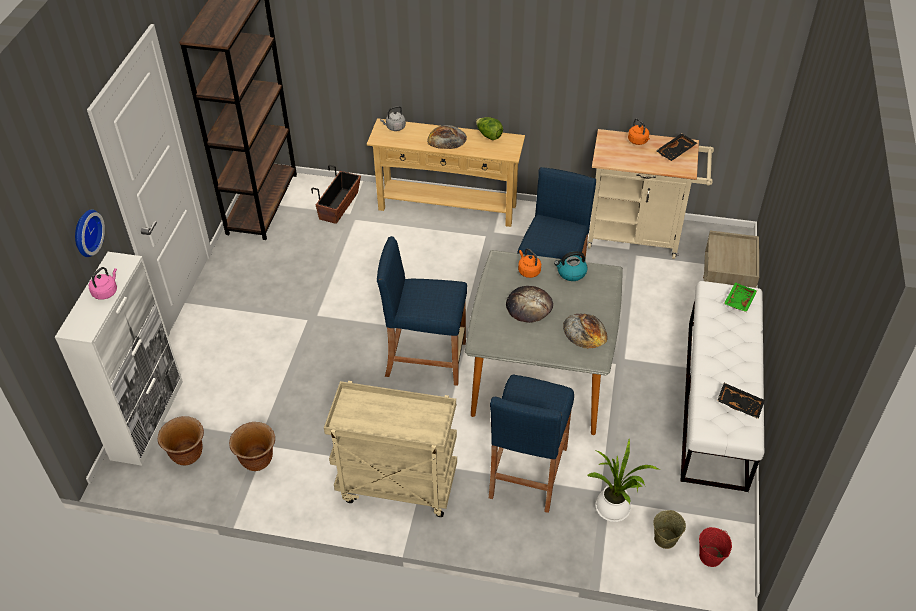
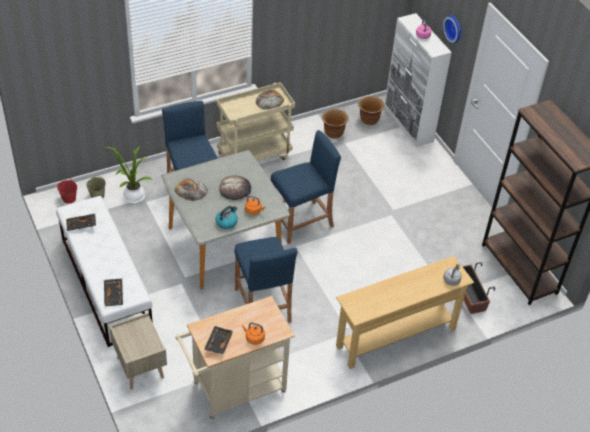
camera: 140 degrees right, 0 degrees up
bread [427,125,467,149] -> bread moved to [256,90,284,110]
lettuce [476,117,503,140] -> none
green tray [724,282,757,312] -> black tray [104,279,123,306]

